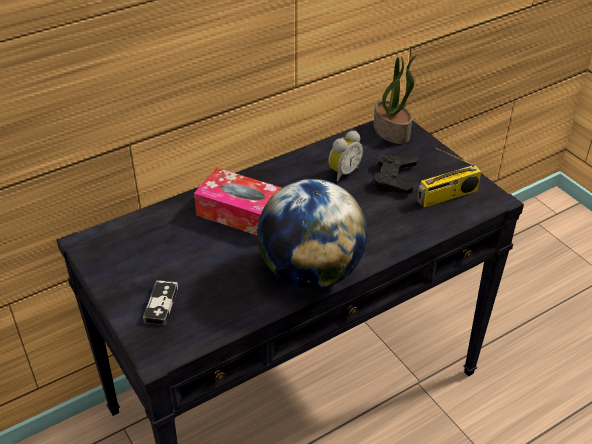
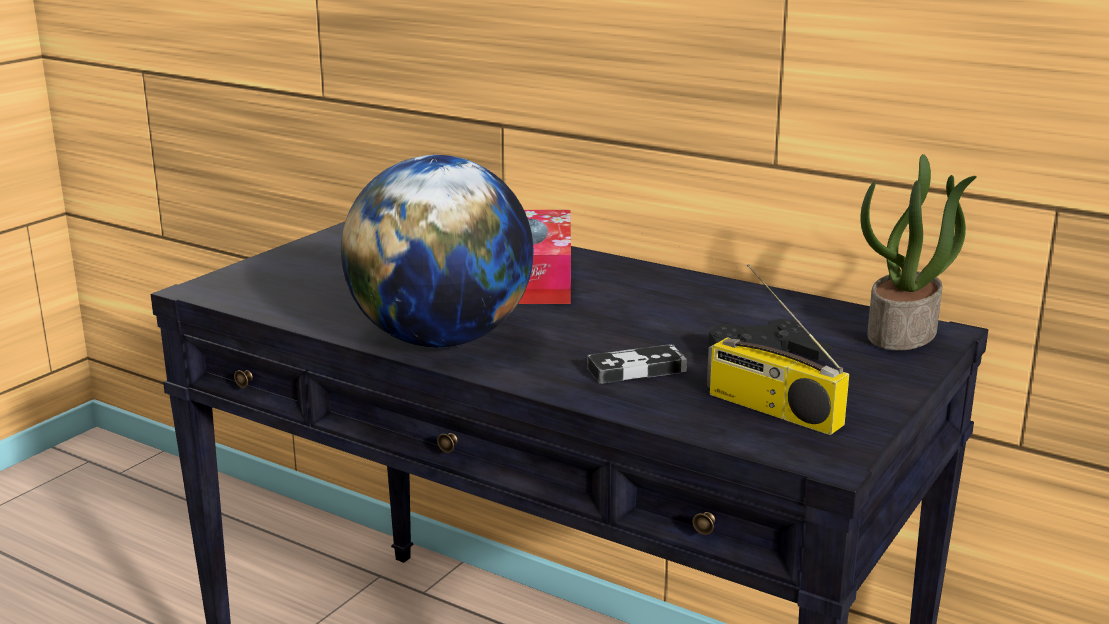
camera: 65 degrees right, 20 degrees down
game controller [143,280,178,325] -> game controller moved to [587,344,687,384]
alarm clock [328,131,363,182] -> none

